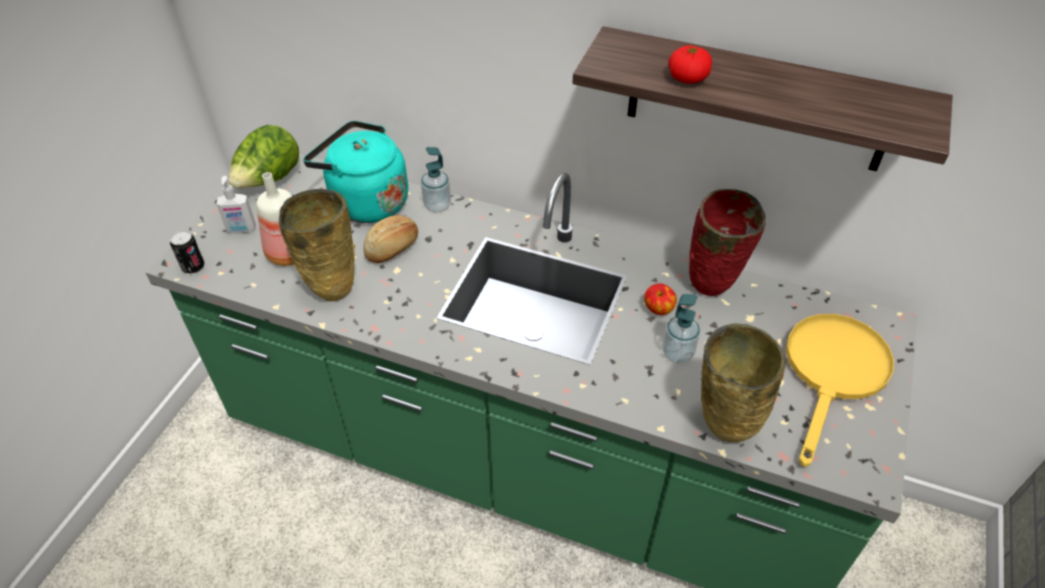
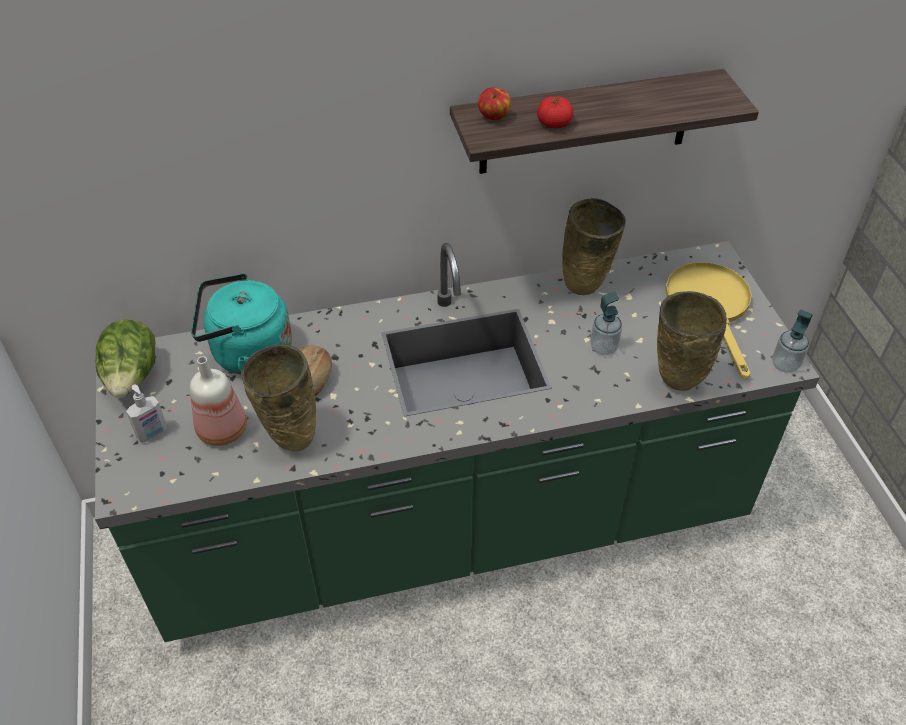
camera: 35 degrees left, 0 degrees up
can [170,230,204,274] -> none
soap dispenser [421,147,451,213] -> soap dispenser moved to [772,309,813,373]
apple [644,283,677,315] -> apple moved to [478,88,511,120]
red vase [689,189,766,296] -> beige vase [562,198,626,295]

